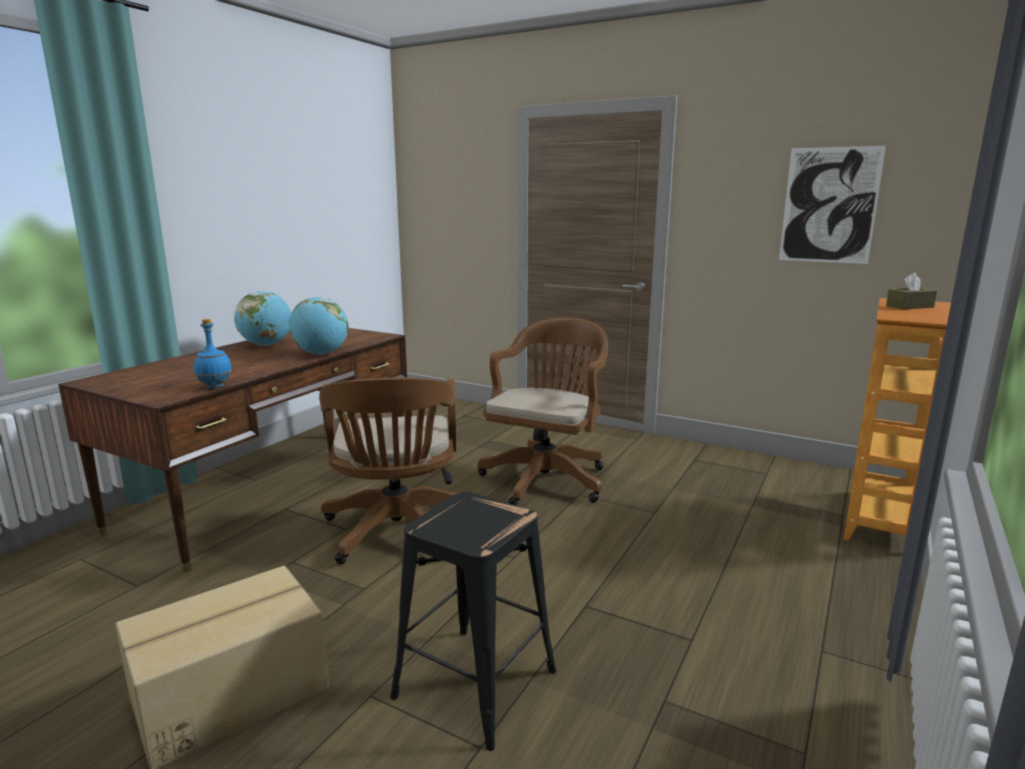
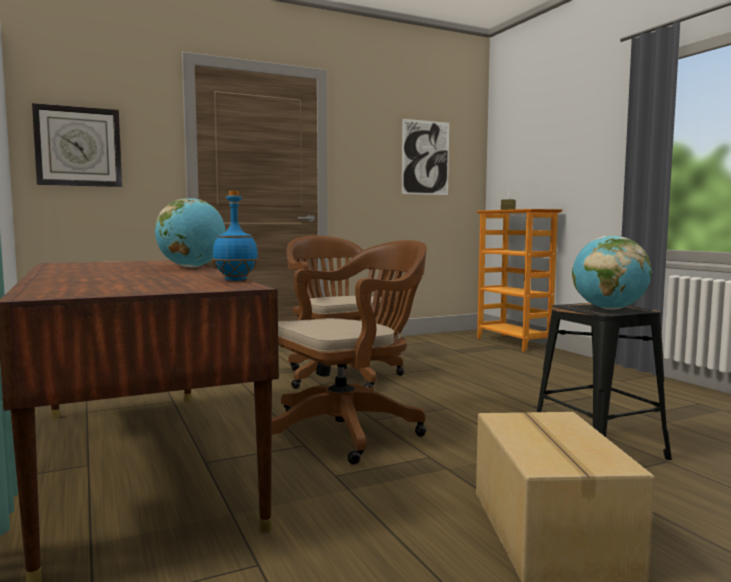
camera: 55 degrees left, 10 degrees down
globe [234,291,291,346] -> globe moved to [572,236,652,310]
brown office chair [319,378,461,564] -> brown office chair turned 60 degrees counterclockwise [272,240,427,465]
none -> wall clock [32,103,122,187]

